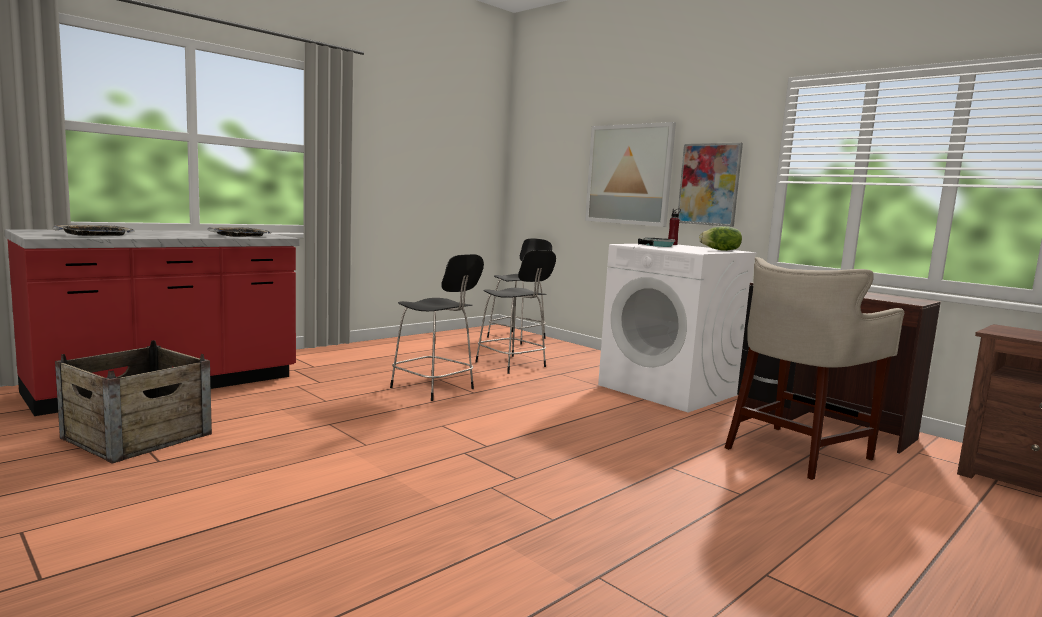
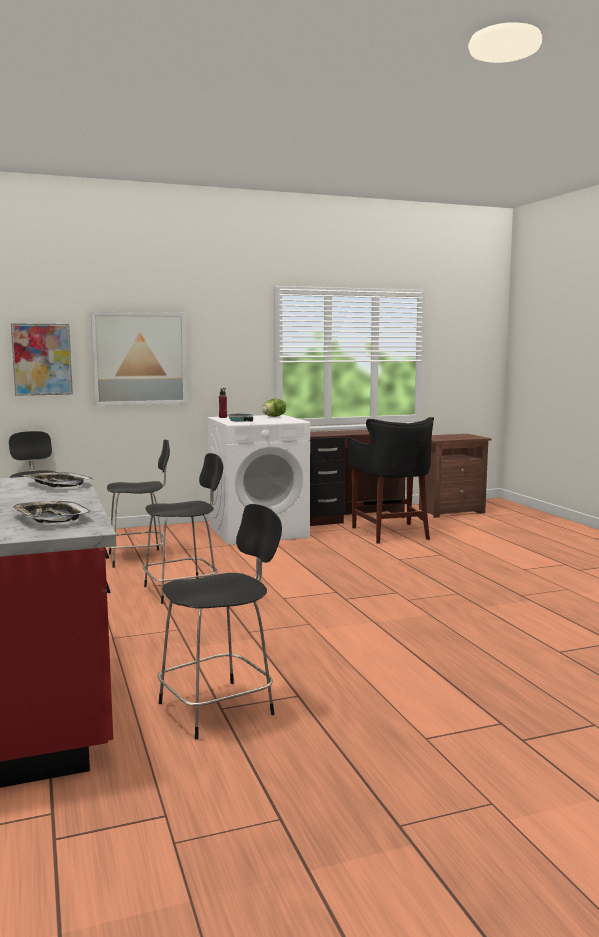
camera: 65 degrees left, 0 degrees up
crate [55,340,212,464] -> black chair [158,504,282,740]
picture [678,143,743,227] -> picture moved to [11,323,73,396]
beige stool [725,257,904,480] -> black stool [348,417,434,544]

